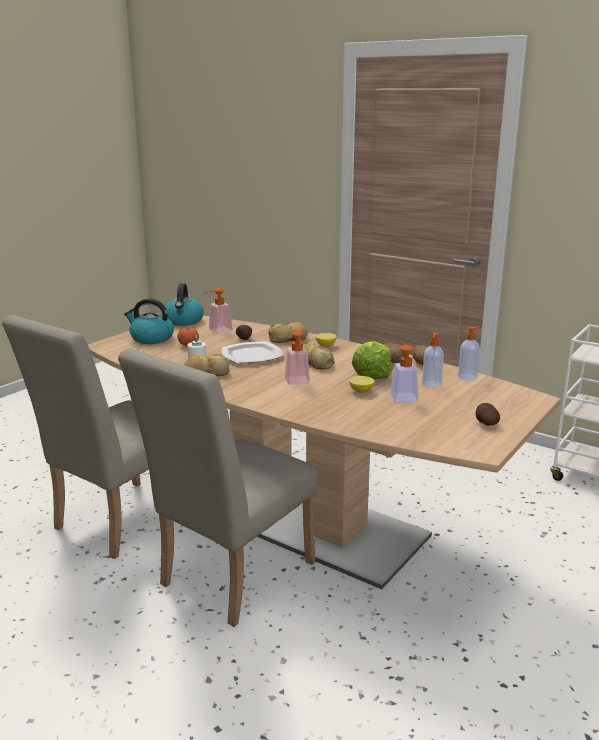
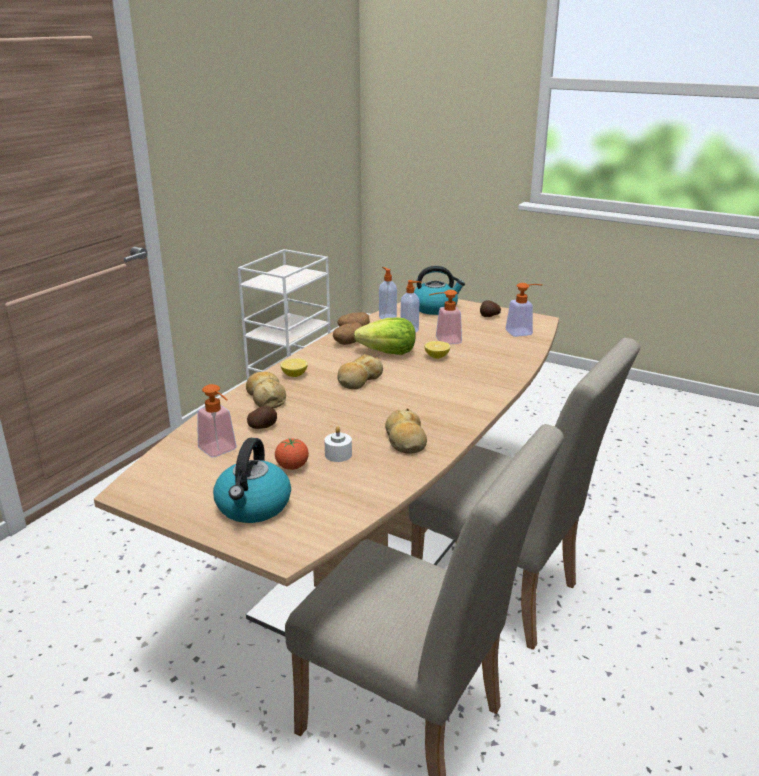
camera: 95 degrees left, 5 degrees up
kettle [165,283,204,326] -> kettle moved to [414,266,465,315]
plate [222,342,283,363] -> none
soap dispenser [285,330,310,385] -> soap dispenser moved to [506,283,543,337]

